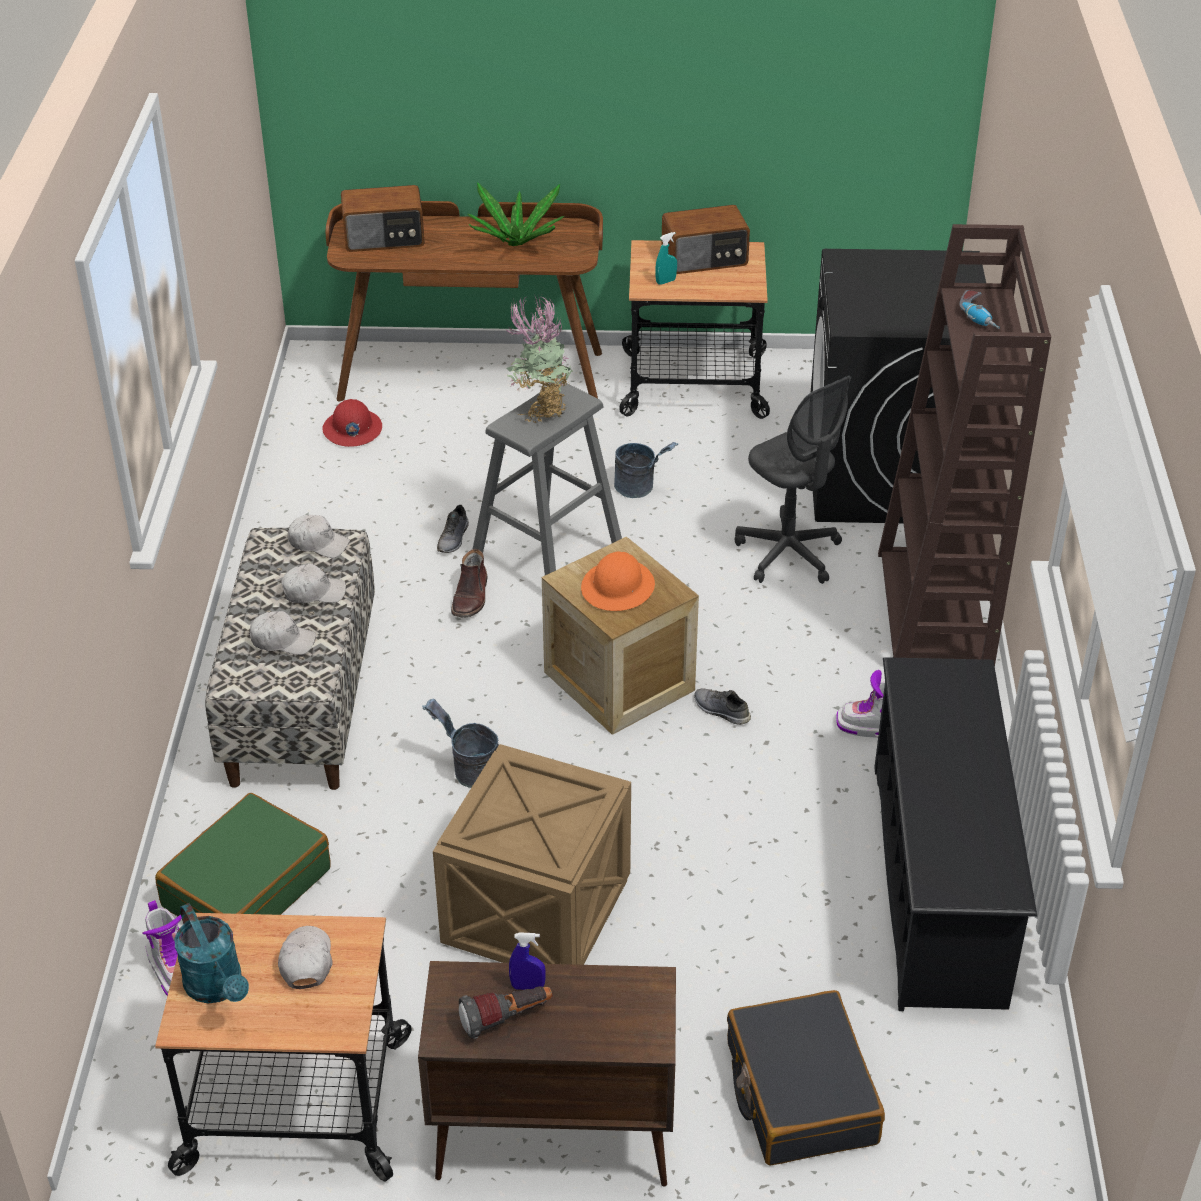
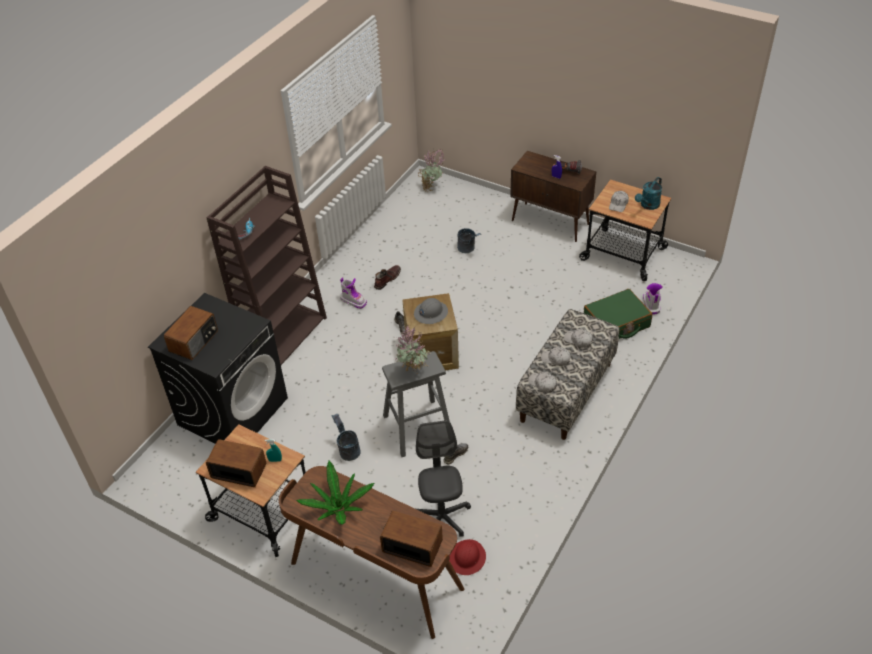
camera: 150 degrees left, 5 degrees up
turquoise watering can [174,903,249,1003] -> turquoise watering can turned 135 degrees counterclockwise [635,177,662,210]
grey bucket [422,699,499,788] -> grey bucket moved to [457,228,481,253]
crate [433,744,631,965] -> none
brown boot [451,549,487,618] -> brown boot moved to [374,265,401,290]
orange hard hat [581,551,655,611] -> grey hard hat [414,298,448,324]
black suitcase [727,990,885,1166] -> none
grey office chair [735,376,851,584] -> grey office chair moved to [416,420,471,537]
black shoe rack [874,657,1037,1011] -> none
none -> radio [164,306,218,360]
none -> potted plant [418,149,445,192]

